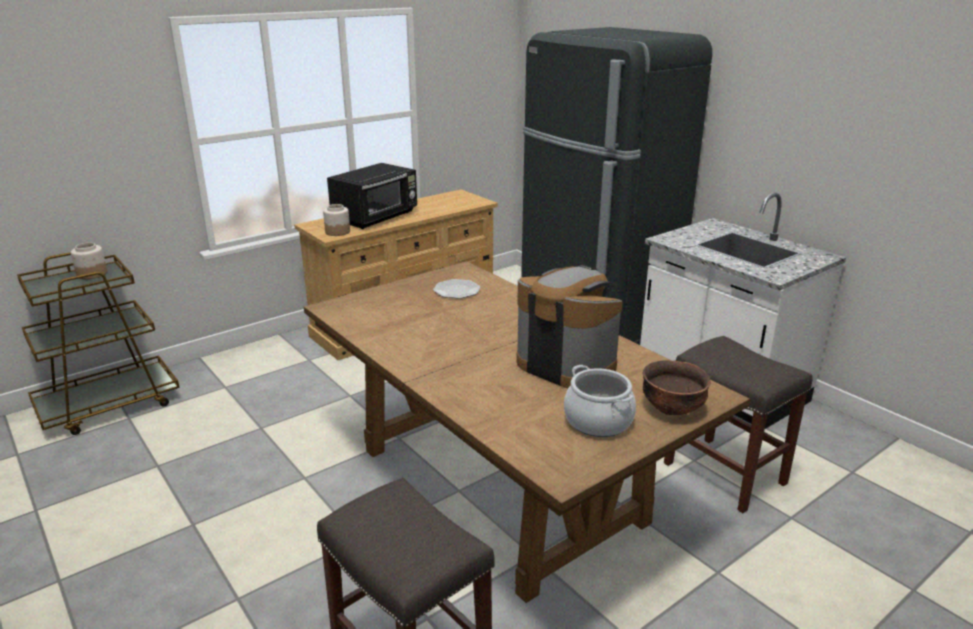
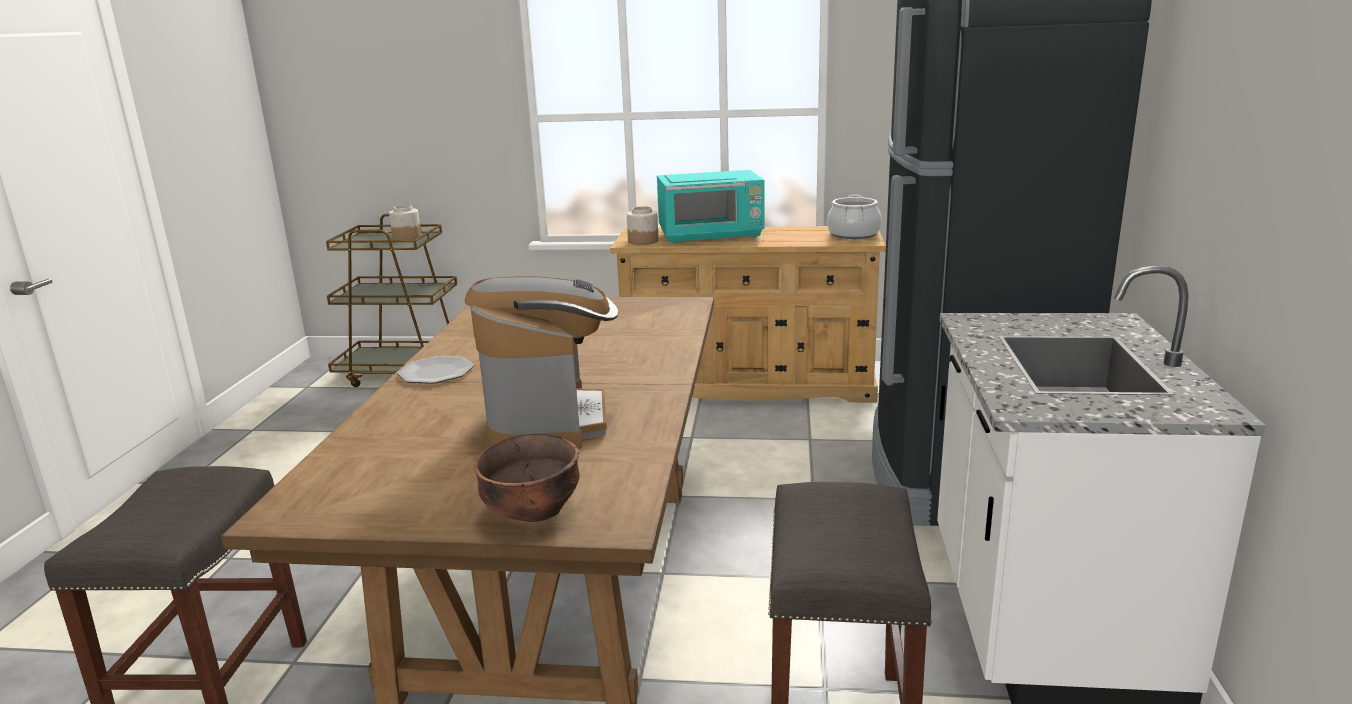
camera: 45 degrees right, 5 degrees down
black microwave [327,163,417,229] -> turquoise microwave [657,170,764,243]
plate [433,279,481,299] -> plate moved to [397,356,474,384]
cooking pot [564,365,636,437] -> cooking pot moved to [827,195,882,239]

